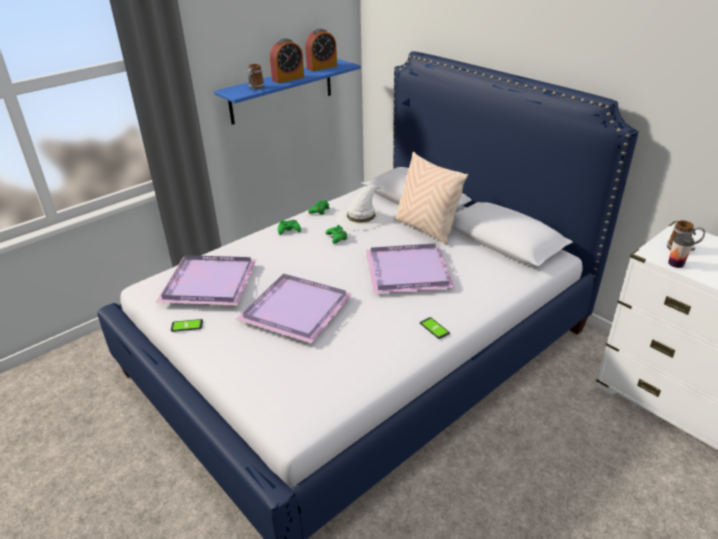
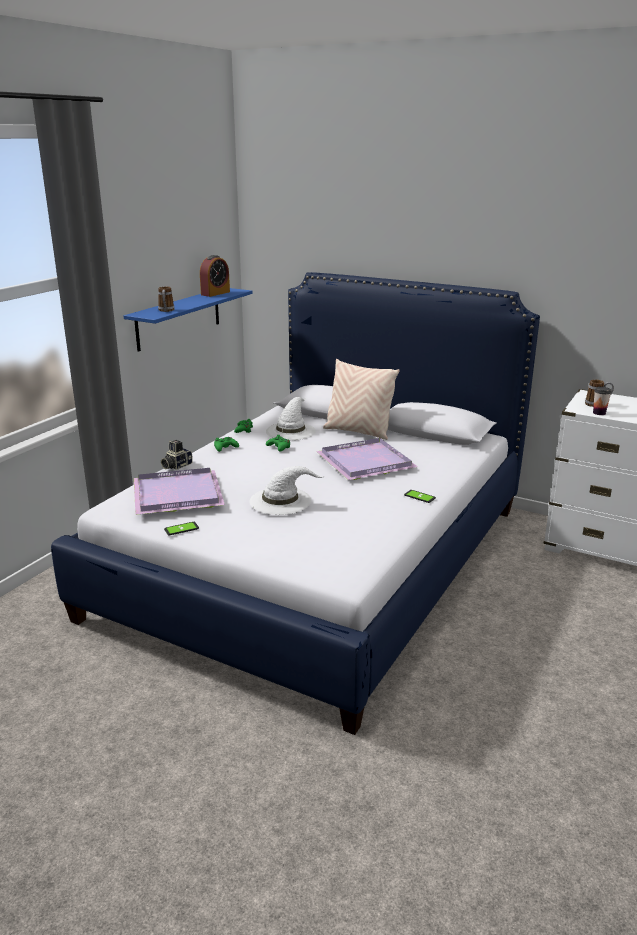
camera: 20 degrees left, 10 degrees down
purple tray [236,274,352,343] -> white hat [249,466,325,515]
alarm clock [270,38,304,83] -> none
none -> camera [161,440,193,470]

